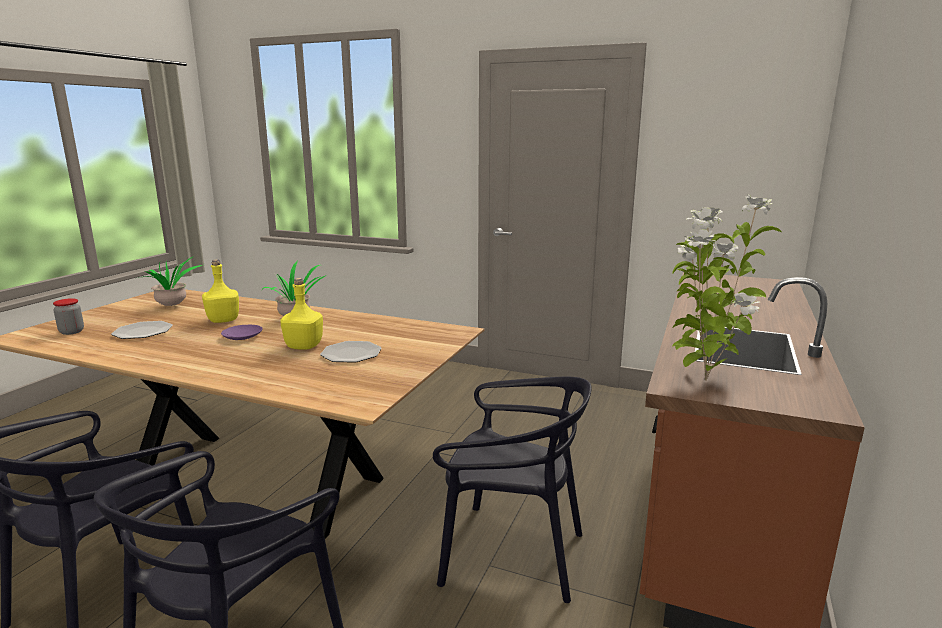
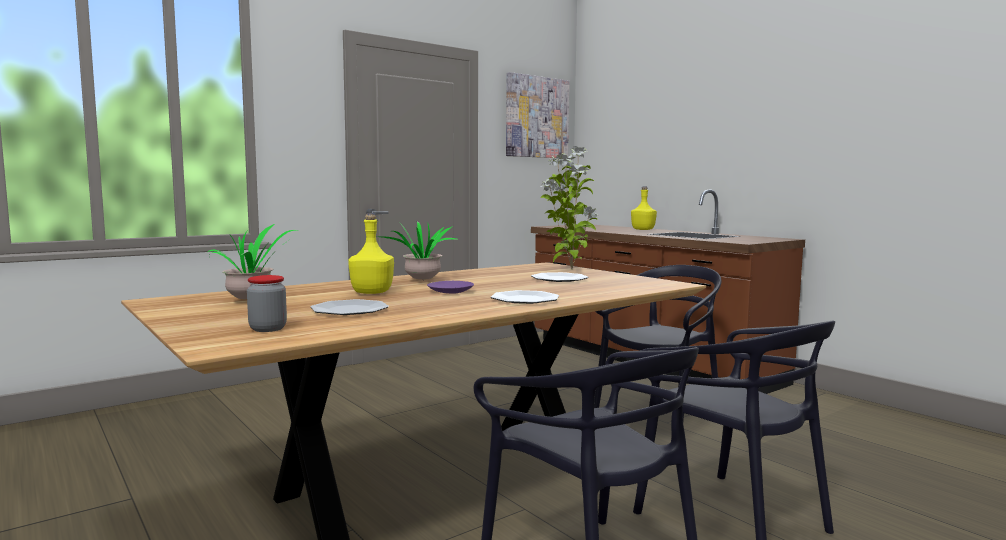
camera: 60 degrees left, 10 degrees down
yellow bottle [280,278,323,350] -> yellow bottle moved to [631,186,657,230]
potted plant [672,194,782,381] -> potted plant moved to [540,146,598,270]
none -> plate [491,290,559,304]
none -> picture [506,72,569,158]

